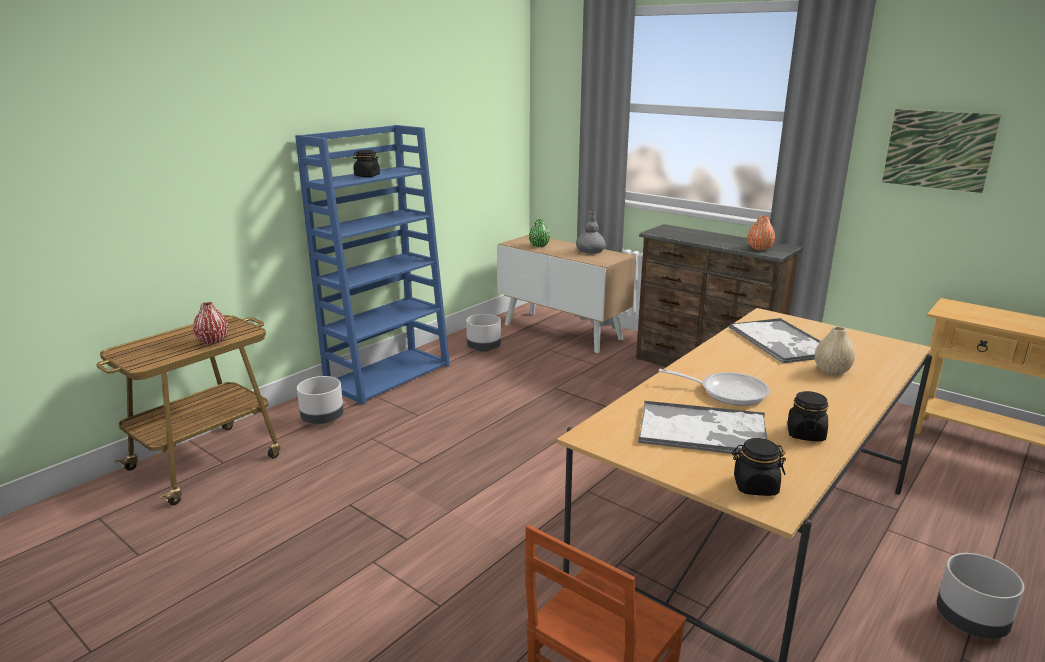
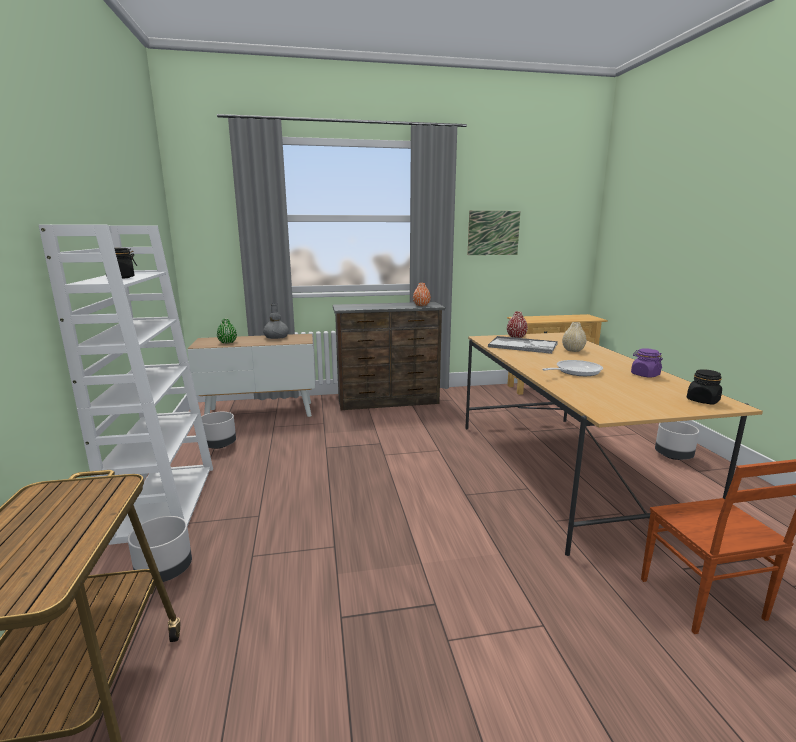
camera: 50 degrees left, 5 degrees down
red vase [193,302,228,344] -> red vase moved to [507,312,528,338]
blue bookcase [295,125,450,405] -> white bookcase [39,225,213,545]
tray [638,400,768,455] -> none
black jar [787,391,828,442] -> purple jar [631,348,663,378]

